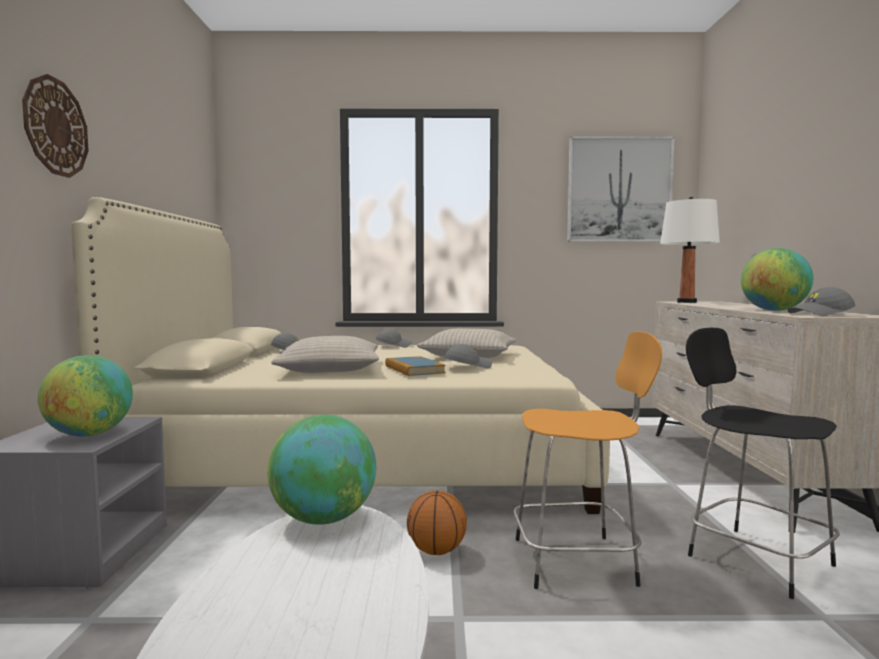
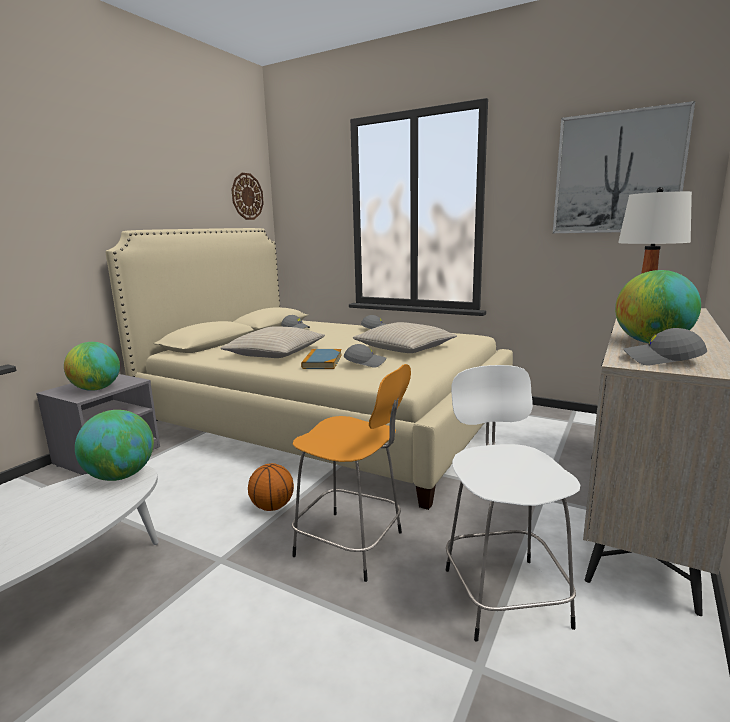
camera: 30 degrees right, 10 degrees up
wall clock [22,74,89,178] -> wall clock moved to [231,173,264,220]
black stool [686,328,840,599] -> white stool [446,365,580,641]

